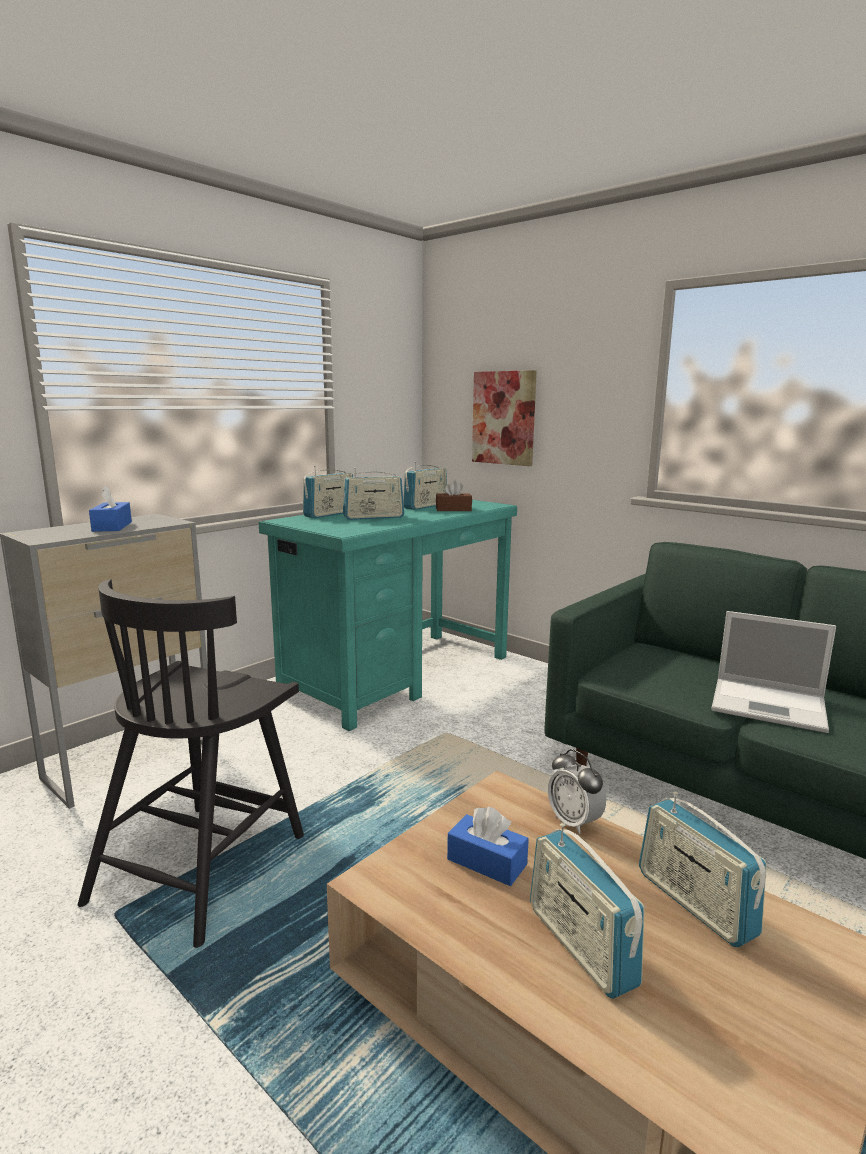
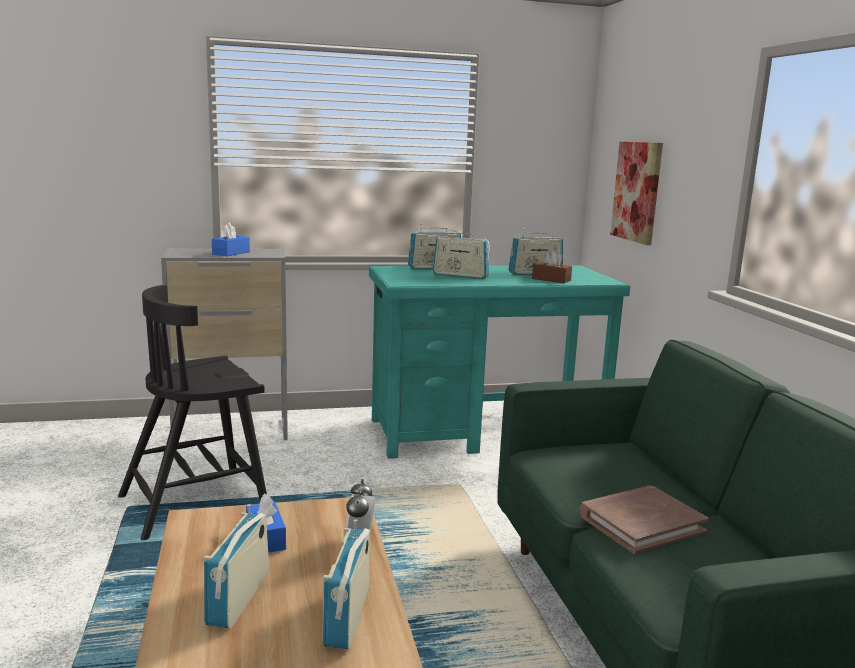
camera: 35 degrees right, 0 degrees up
laptop [711,611,836,733] -> brown book [579,486,709,554]

